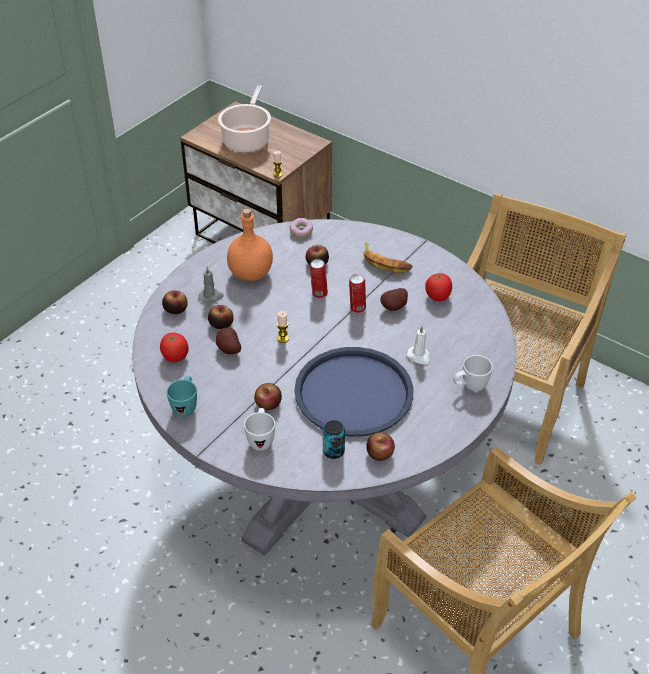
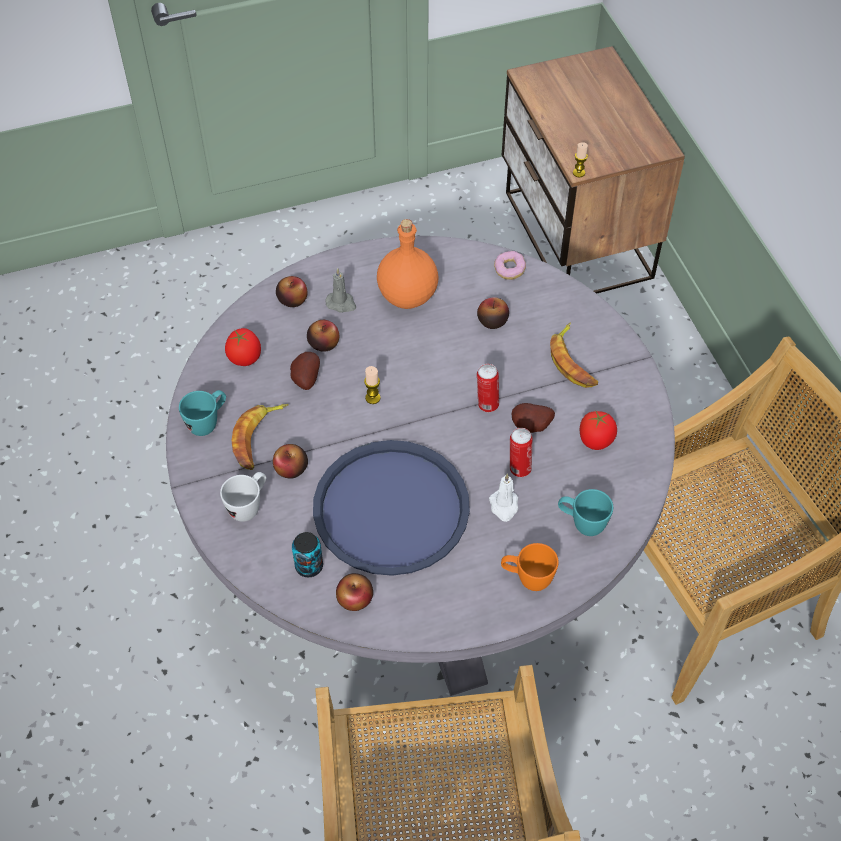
camera: 35 degrees right, 10 degrees up
cooking pot [218,85,271,153] -> none
can [310,259,328,298] -> can moved to [510,428,533,477]
white mug [453,355,493,391] -> orange mug [501,543,559,591]
none -> banana [232,404,289,470]
none -> turquoise mug [558,489,613,536]

